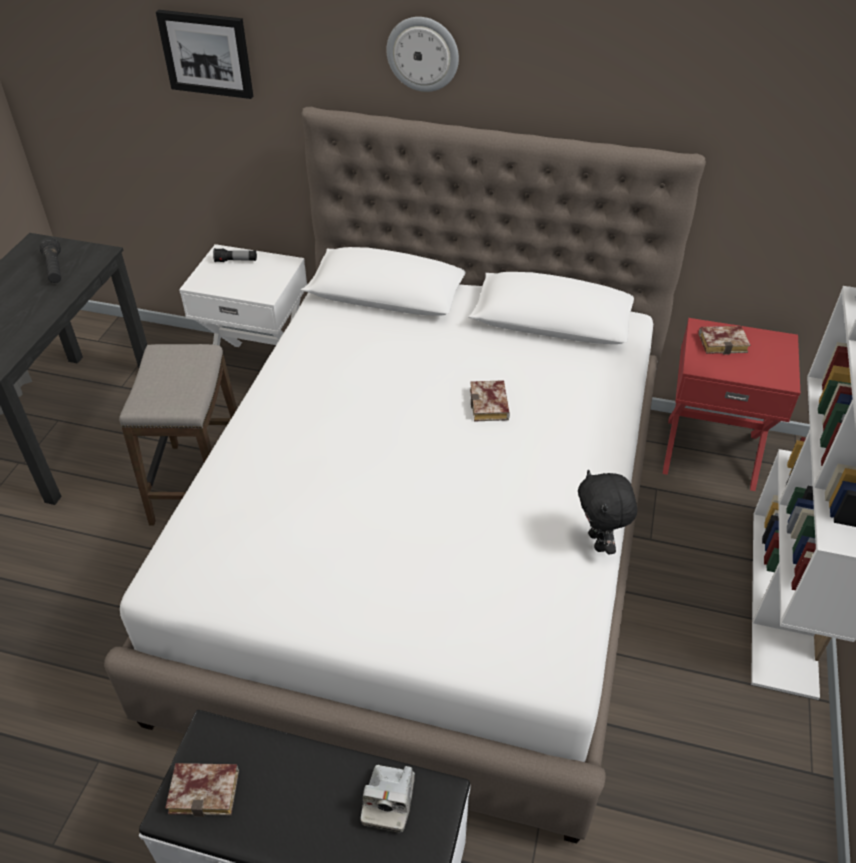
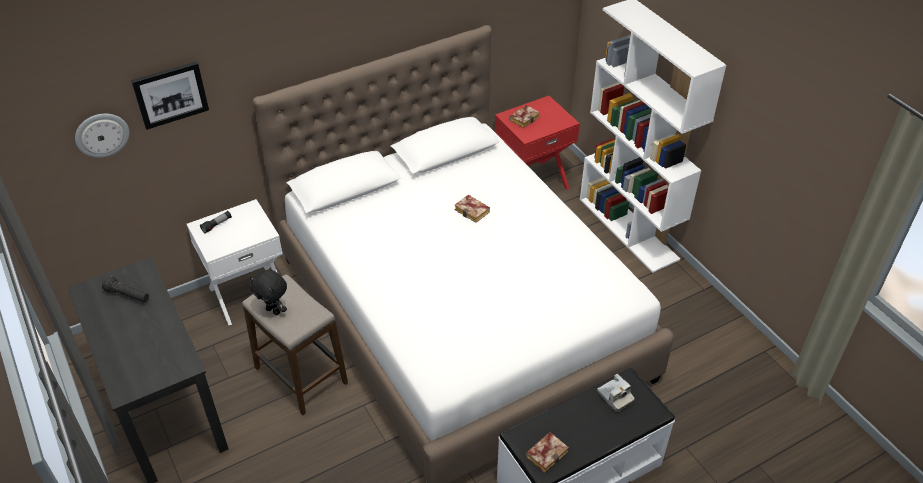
camera: 45 degrees left, 0 degrees up
wall clock [386,17,459,92] -> wall clock moved to [75,114,129,158]
black plush toy [578,470,637,555] -> black plush toy moved to [250,270,287,315]

